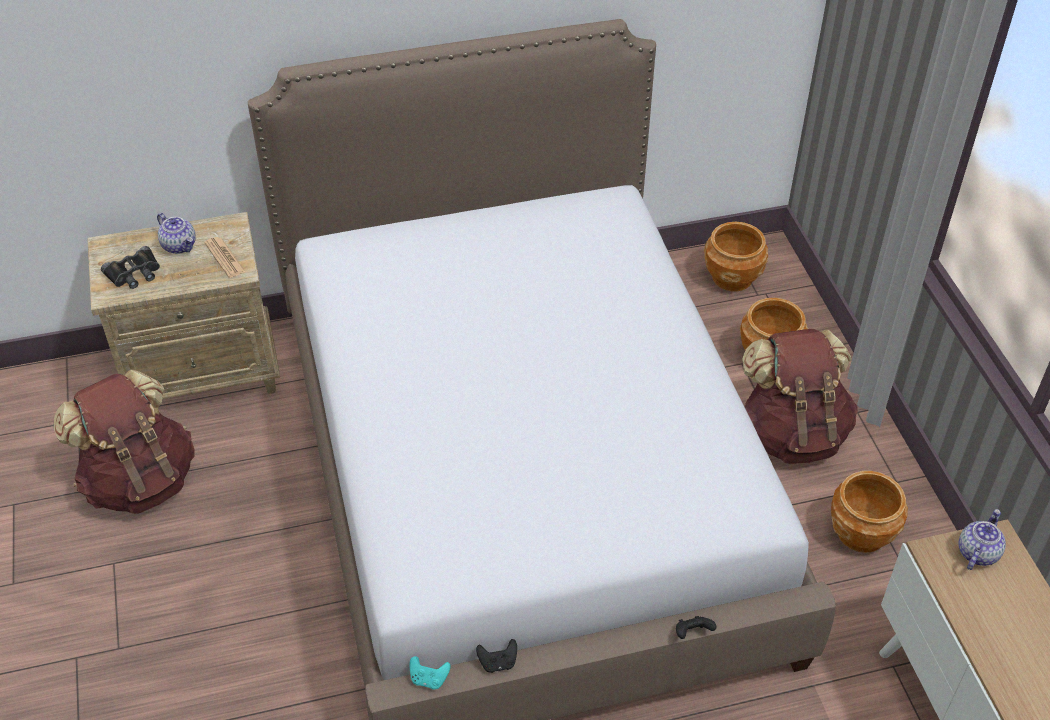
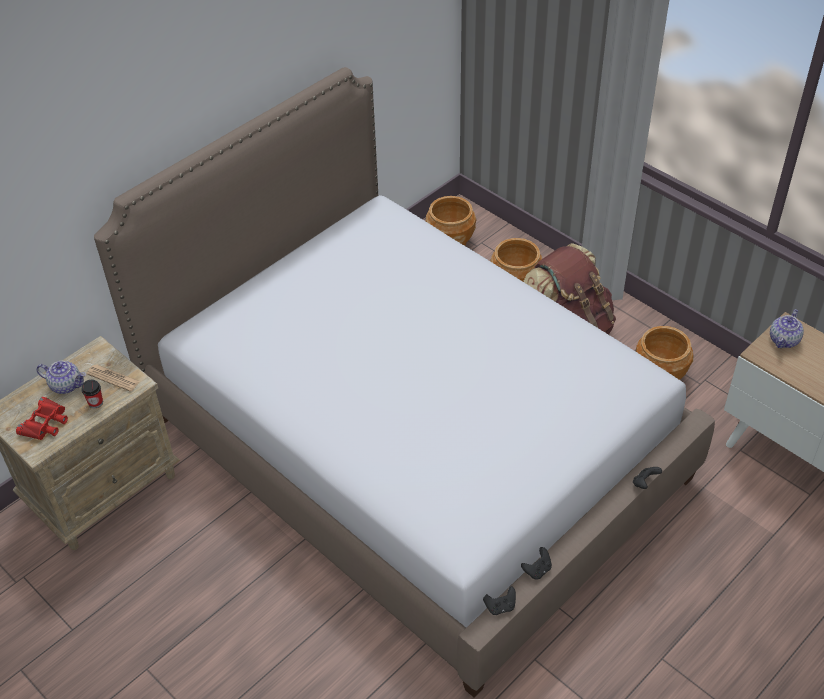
camera: 30 degrees left, 0 degrees up
brown backpack [53,369,195,514] -> none
black binoculars [101,246,160,289] -> red binoculars [16,397,68,440]
turquoise game controller [410,656,451,689] -> black game controller [483,586,516,615]
teapot [959,509,1006,570] -> teapot turned 150 degrees counterclockwise [770,309,804,348]
none -> cup [81,379,103,408]

